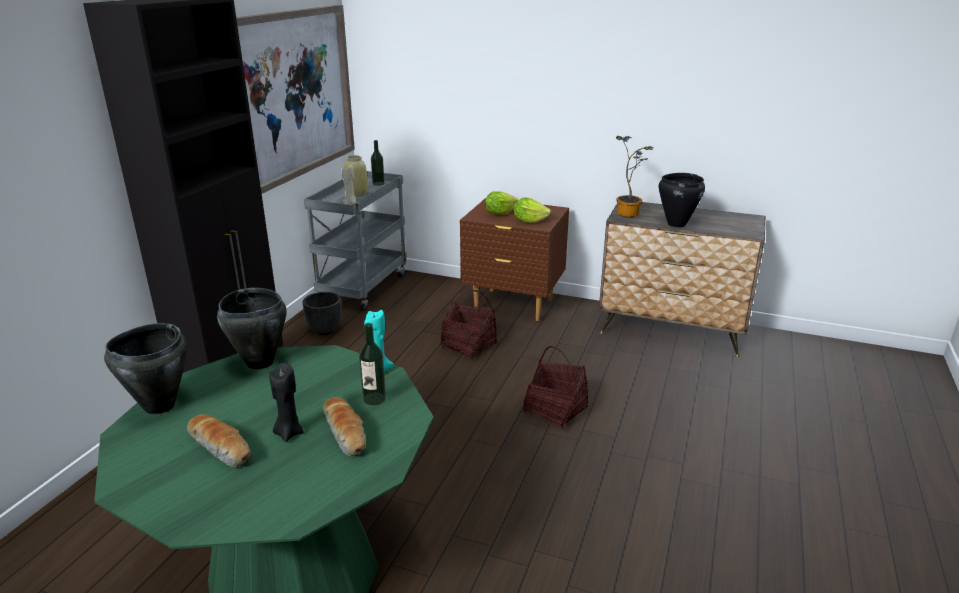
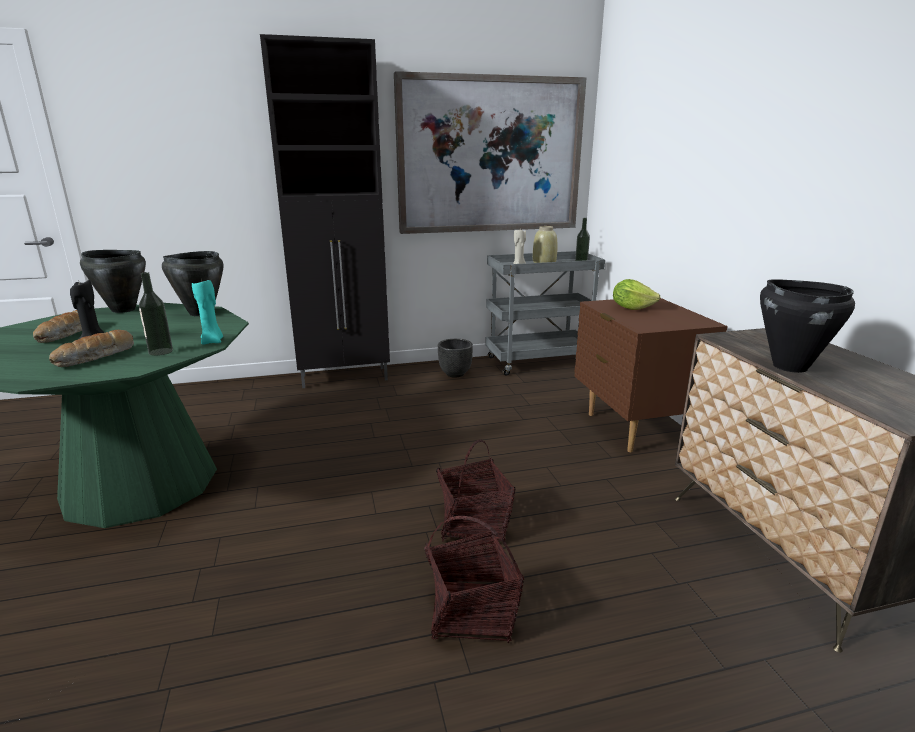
camera: 55 degrees right, 5 degrees down
basket [441,290,497,359] -> basket moved to [424,516,524,643]
lettuce [513,197,551,223] -> none
potted plant [616,136,654,217] -> none

